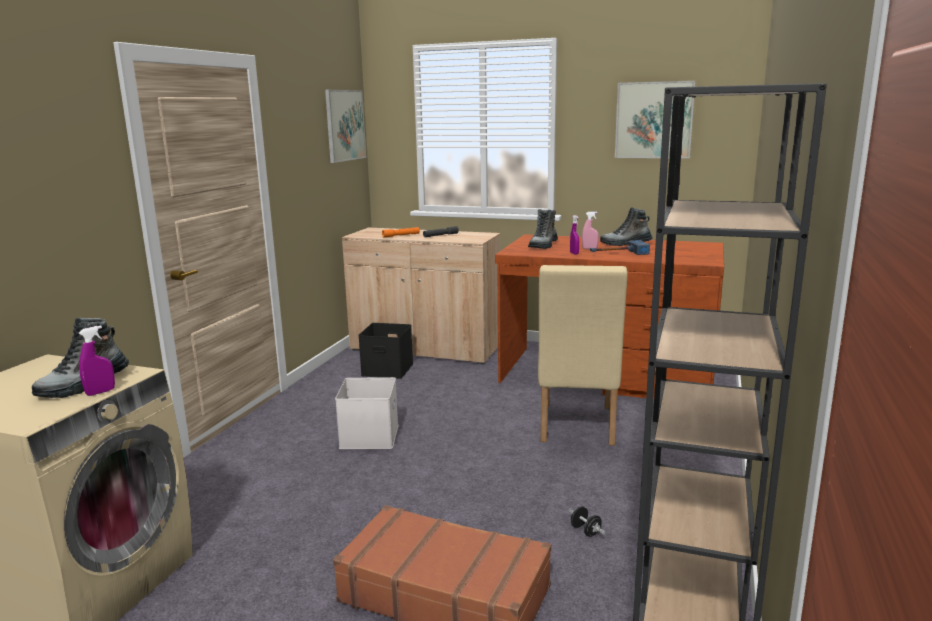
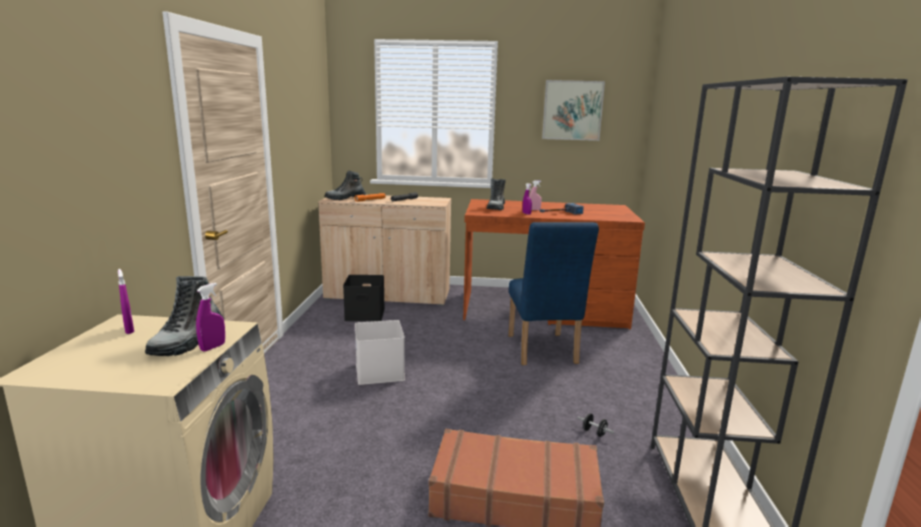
camera: 15 degrees left, 0 degrees up
picture [325,90,366,163] -> none
beige chair [538,265,628,445] -> blue chair [508,222,599,365]
boot [600,207,653,246] -> boot moved to [325,171,366,200]
none -> purple spray bottle [118,269,134,334]

